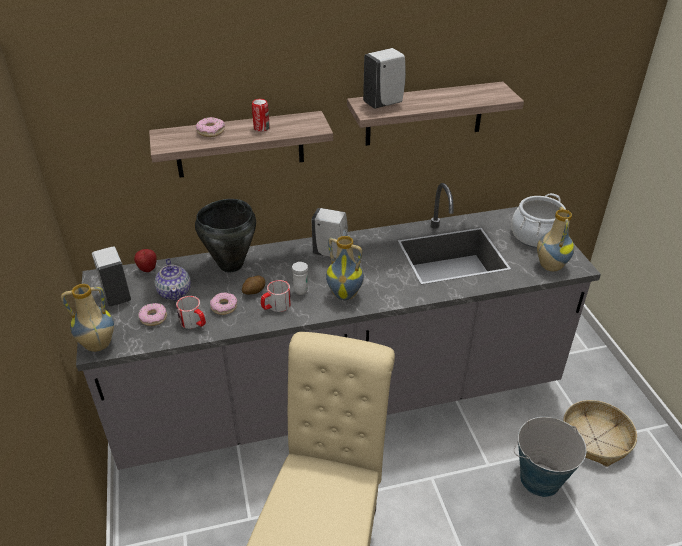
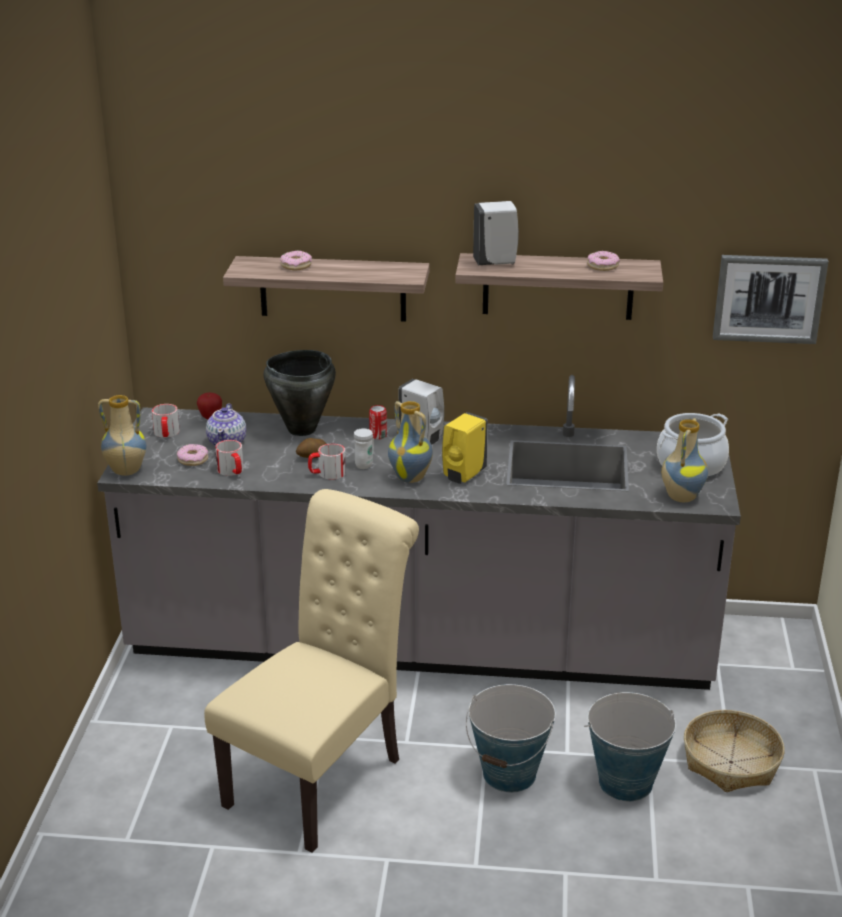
camera: 20 degrees right, 10 degrees down
white soap dispenser [92,246,131,307] -> mug [152,404,180,438]
donut [210,292,238,315] -> donut moved to [587,251,620,271]
can [252,99,270,132] -> can moved to [369,405,387,440]
none -> yellow soap dispenser [442,412,488,484]
none -> bucket [466,684,556,793]
none -> picture [713,255,828,344]

